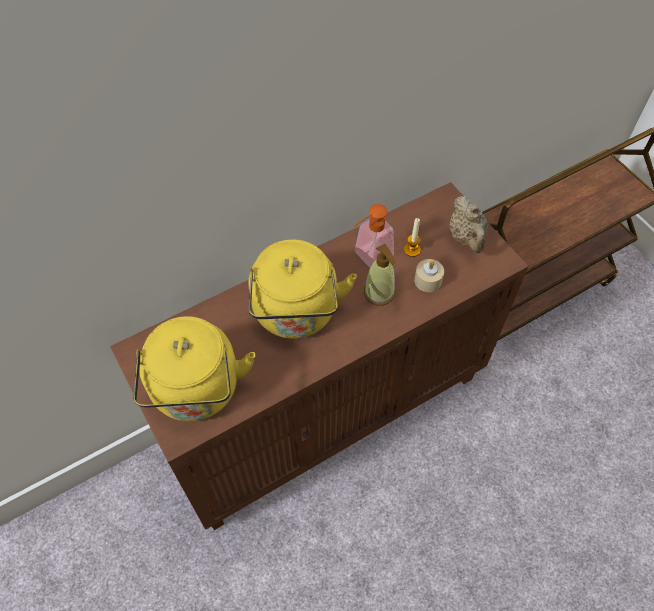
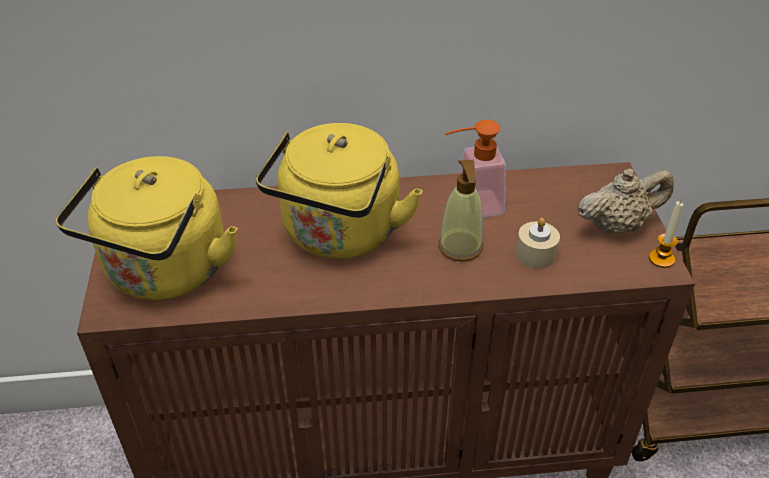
camera: 25 degrees right, 15 degrees down
candle [404,218,421,257] -> candle moved to [649,201,684,268]
beige teapot [450,196,488,253] -> beige teapot turned 120 degrees counterclockwise [577,168,674,234]

